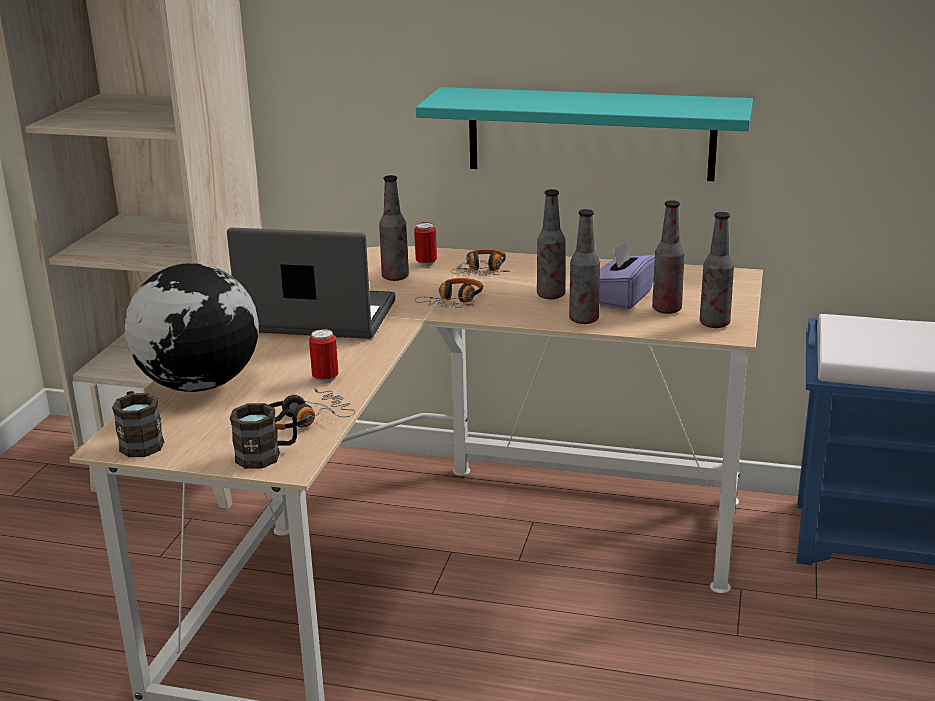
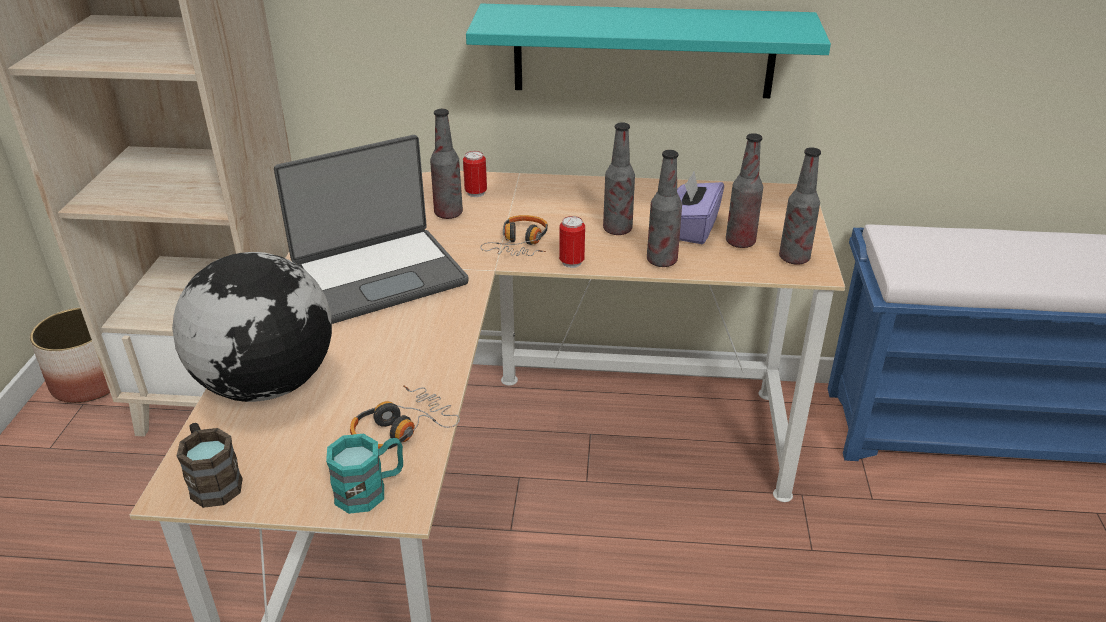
camera: 10 degrees left, 10 degrees up
laptop [227,228,395,339] -> laptop turned 150 degrees clockwise [274,135,469,324]
brown mug [230,403,297,469] -> turquoise mug [326,434,403,514]
can [309,329,338,383] -> can moved to [559,216,585,268]
headphones [451,249,510,276] -> none
none -> planter [30,307,110,403]

